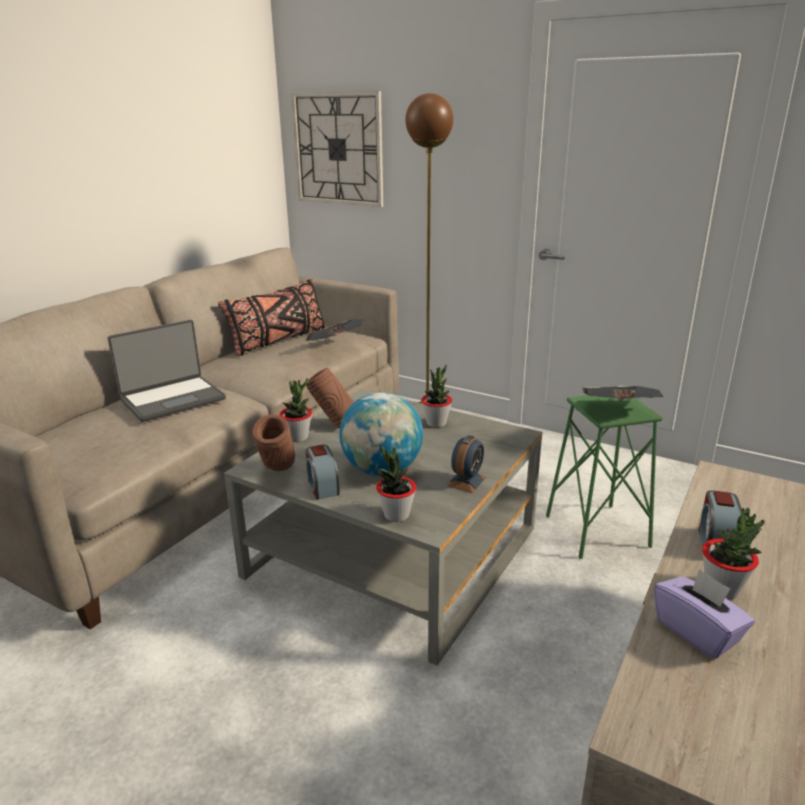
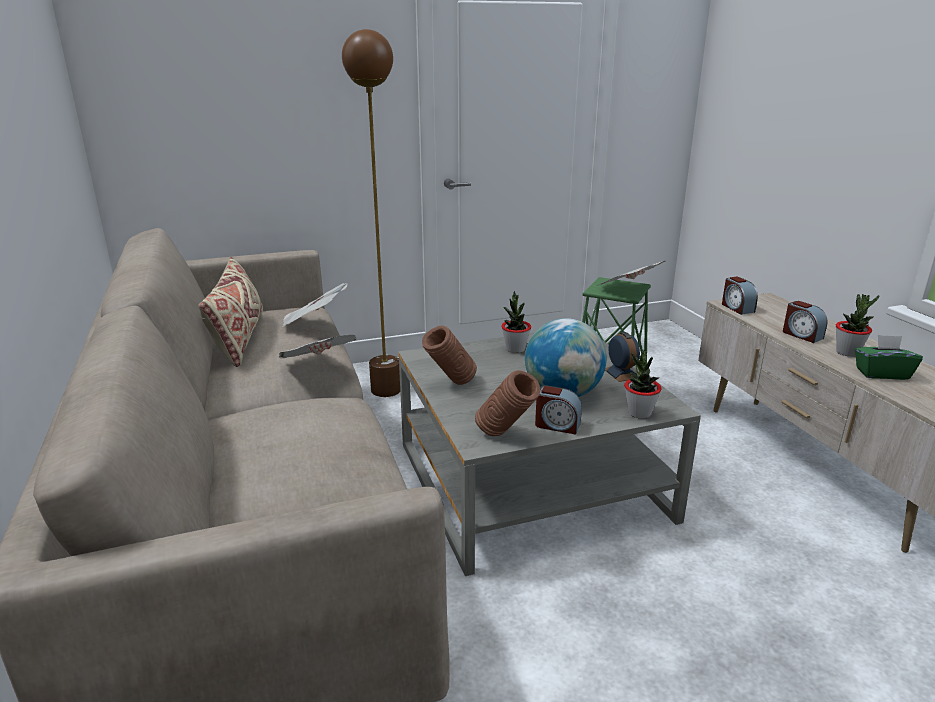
camera: 50 degrees left, 0 degrees up
laptop [107,320,226,422] -> none
black pillow [218,279,327,356] -> beige pillow [198,257,263,367]
potted plant [280,378,312,442] -> none
wall clock [291,91,383,207] -> none
purple tissue box [654,569,755,659] -> green tissue box [855,335,923,380]
none -> newspaper [279,335,357,358]
none -> alarm clock [722,277,758,315]

